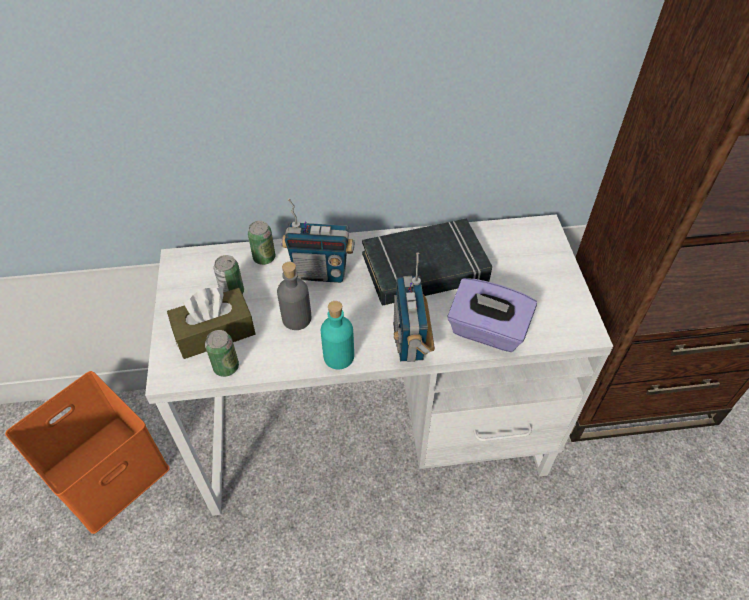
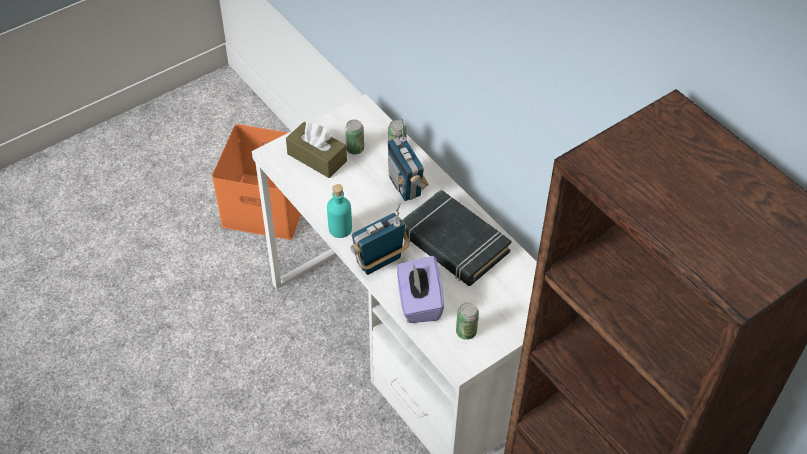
camera: 60 degrees right, 0 degrees up
can [205,330,239,377] -> can moved to [456,302,479,340]
grey bottle [277,262,311,330] -> none

